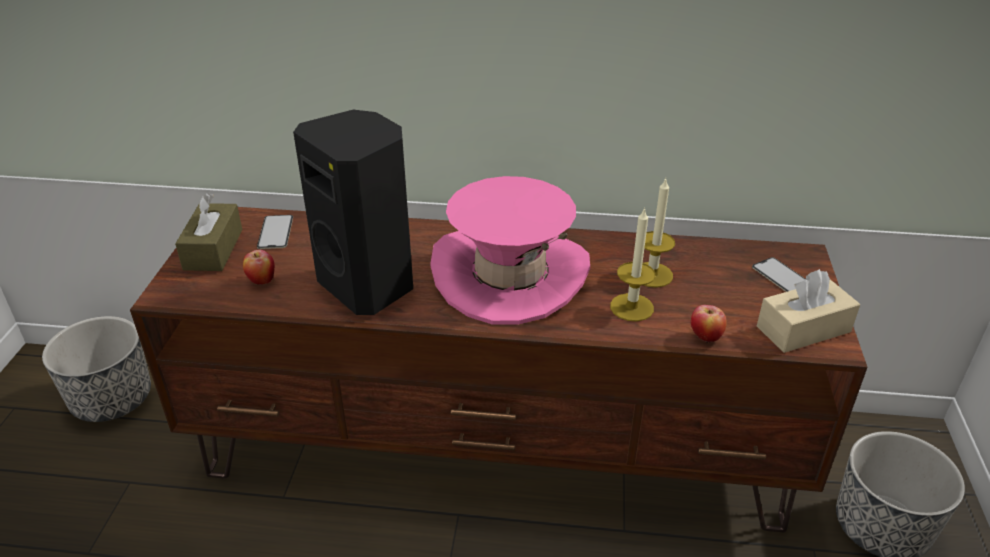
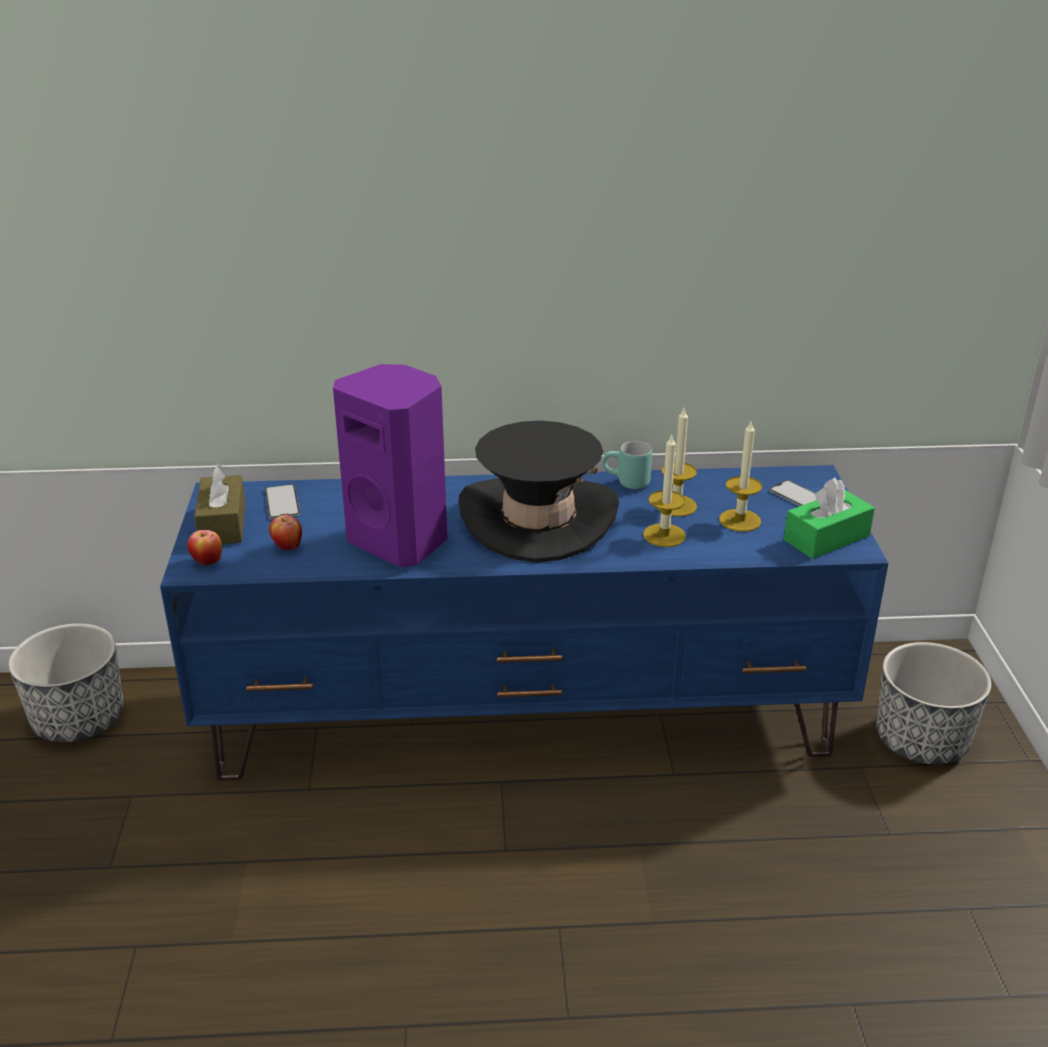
camera: 10 degrees left, 5 degrees down
brown tv stand [130,207,868,533] -> blue tv stand [160,465,888,780]
black speaker [293,110,413,315] -> purple speaker [333,364,447,567]
pink hat [430,176,590,325] -> black hat [459,421,619,563]
apple [691,305,727,343] -> apple moved to [187,530,222,567]
beige tissue box [757,269,860,353] -> green tissue box [784,478,875,559]
none -> turquoise mug [603,441,652,489]
none -> candle [719,422,762,532]

